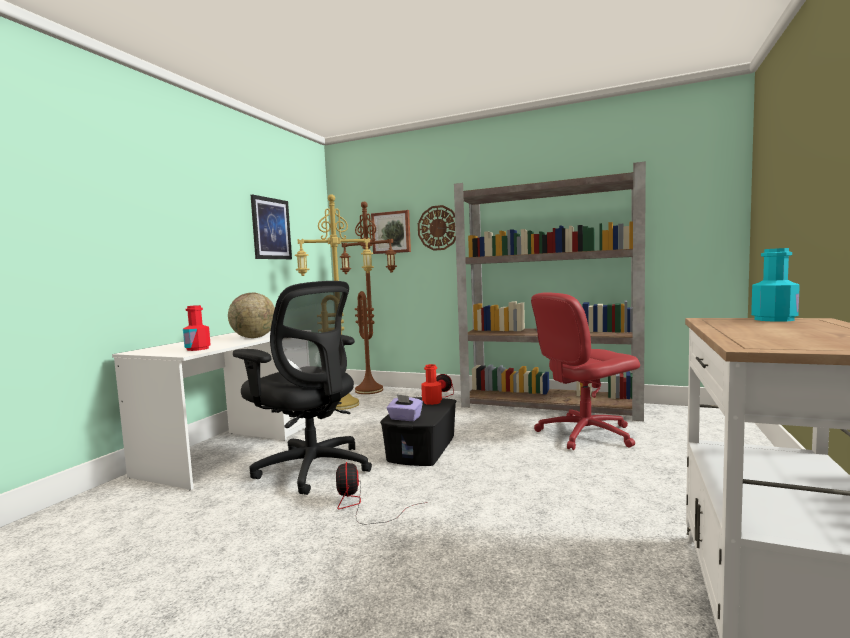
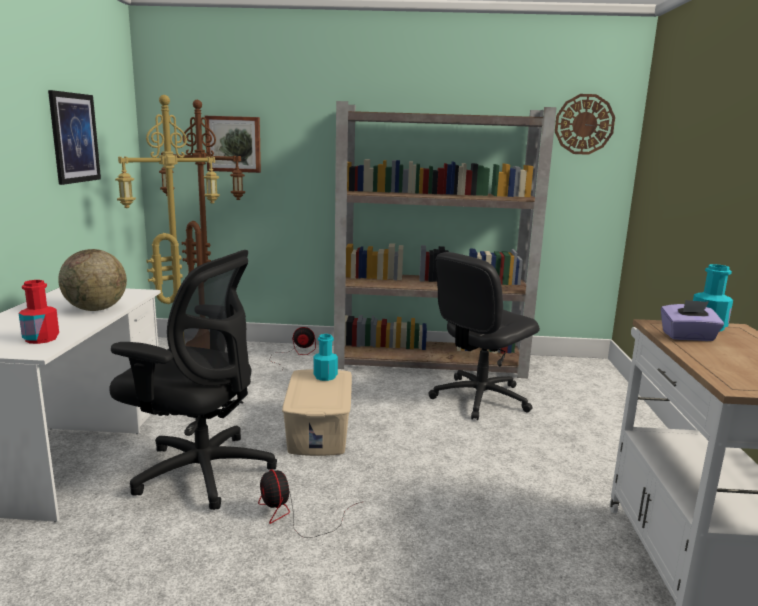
camera: 20 degrees left, 10 degrees up
black storage box [380,397,456,466] -> beige storage box [282,369,352,456]
purple tissue box [387,394,423,421] -> purple tissue box moved to [661,300,724,341]
wall clock [418,205,456,251] -> wall clock moved to [555,94,615,155]
red bottle [421,364,442,405] -> turquoise bottle [313,334,338,381]
red office chair [531,292,640,450] -> black office chair [428,252,540,420]

